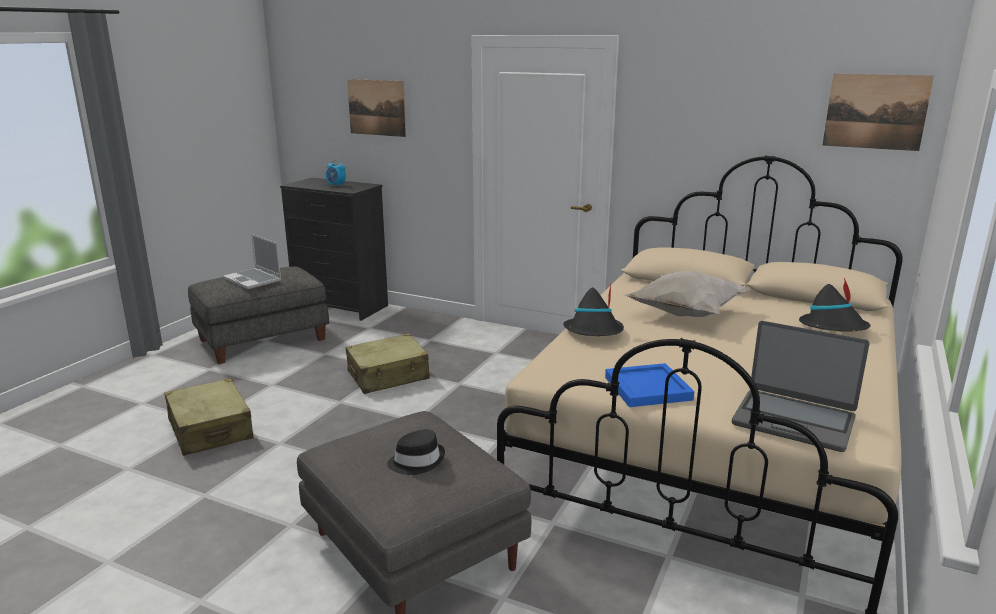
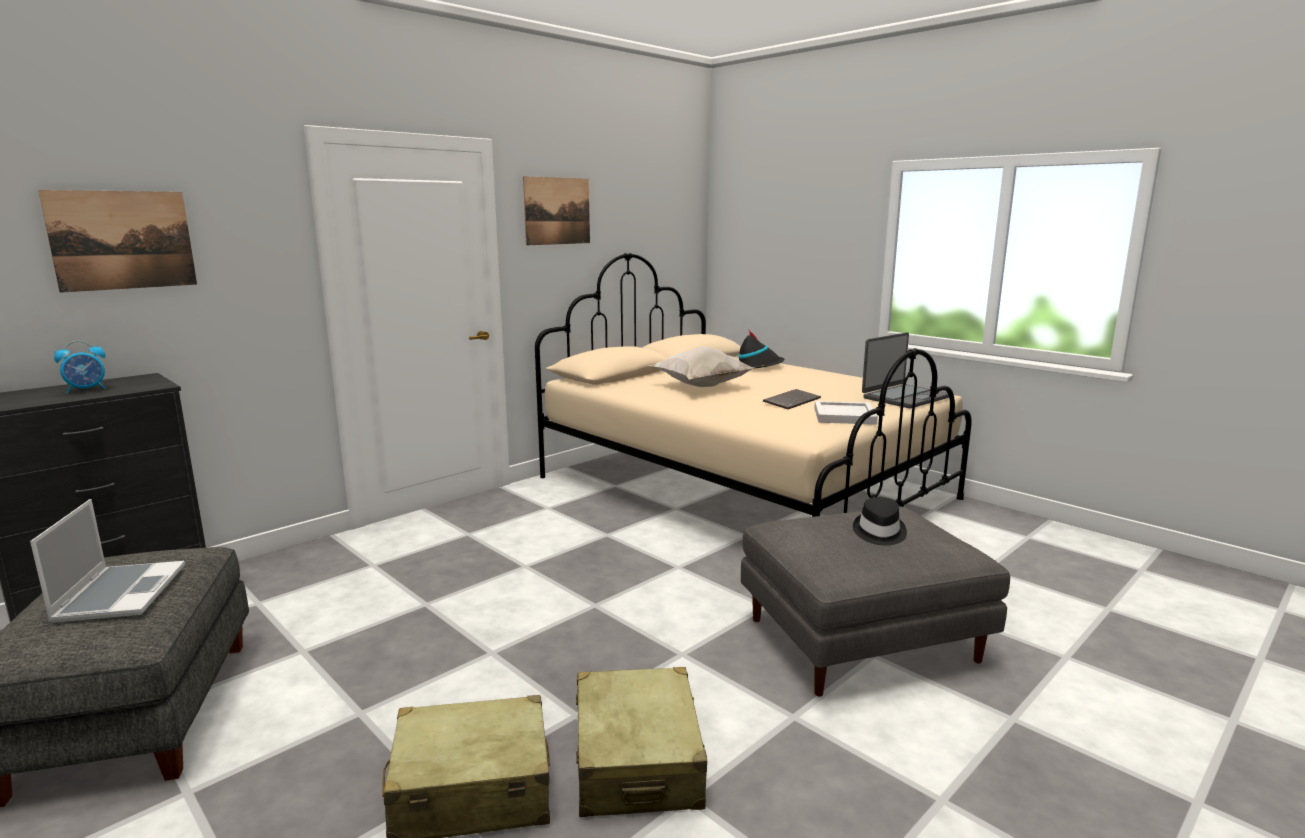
camera: 70 degrees left, 5 degrees down
laptop [223,234,282,289] -> laptop turned 75 degrees counterclockwise [30,499,185,623]
beige suitcase [346,334,430,394] -> beige suitcase moved to [576,667,707,817]
black hat [563,283,624,336] -> none
blue tray [605,363,694,407] -> white tray [815,401,878,425]
picture [822,74,934,151] -> picture moved to [523,176,590,245]
none -> keyboard [763,389,821,409]

